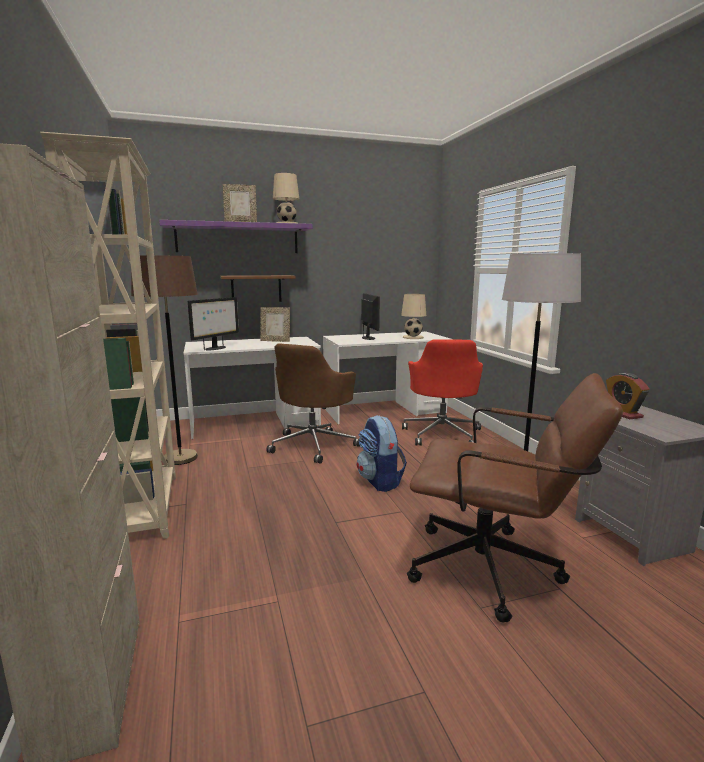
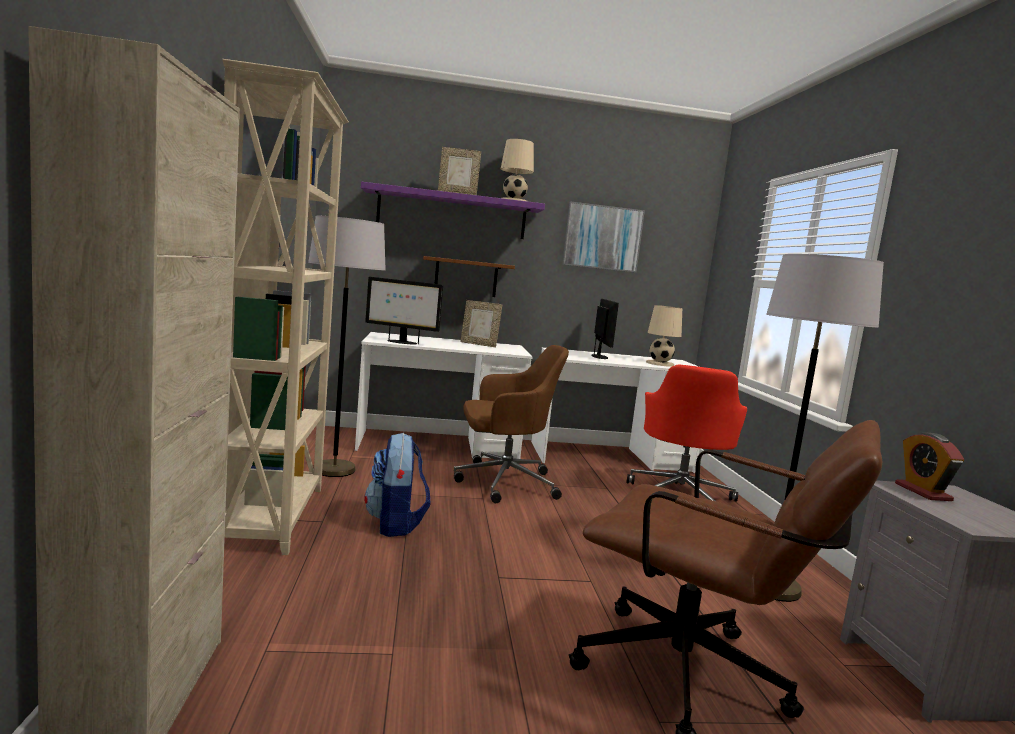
camera: 10 degrees right, 5 degrees down
brown floor lamp [131,255,198,465] -> grey floor lamp [308,216,386,477]
monitor [188,297,239,350] -> monitor turned 60 degrees clockwise [365,277,443,345]
brown office chair [266,343,360,464] -> brown office chair turned 135 degrees counterclockwise [454,345,569,503]
backpack [357,415,407,492] -> backpack moved to [364,433,431,537]
none -> picture [562,201,645,272]

